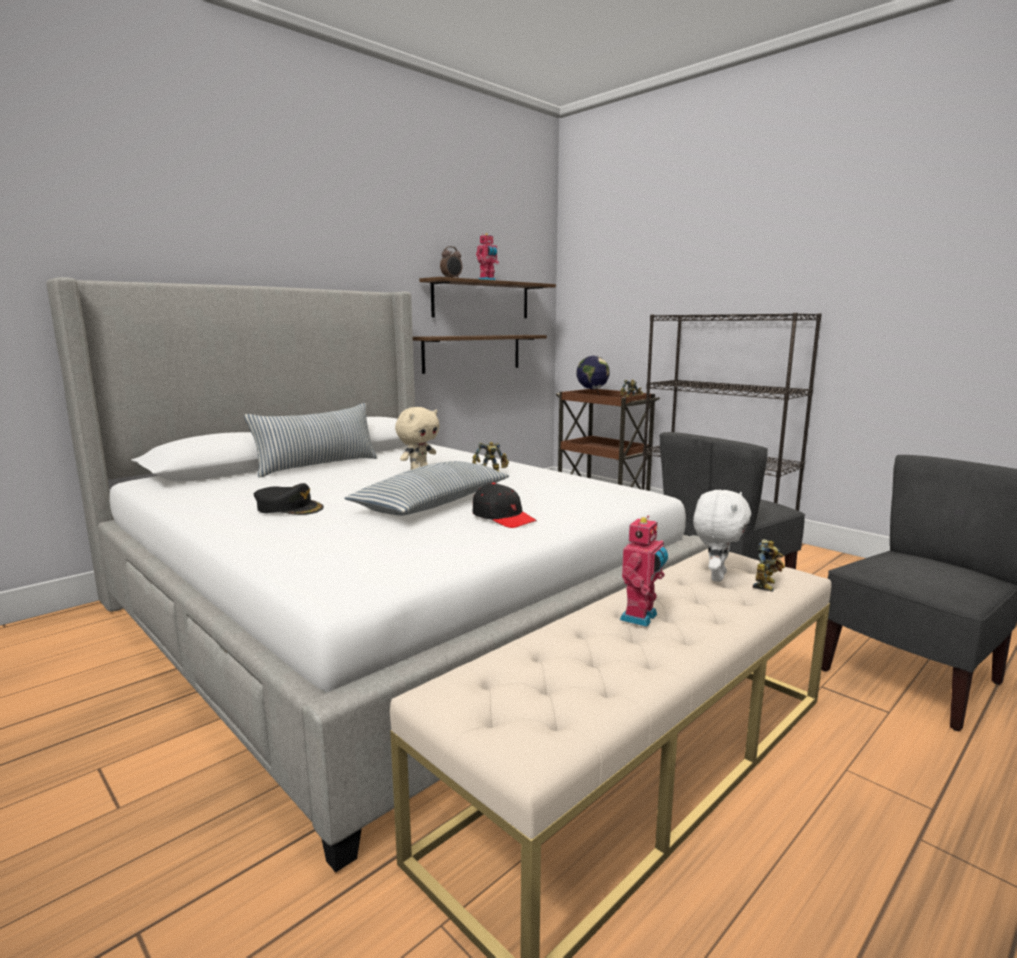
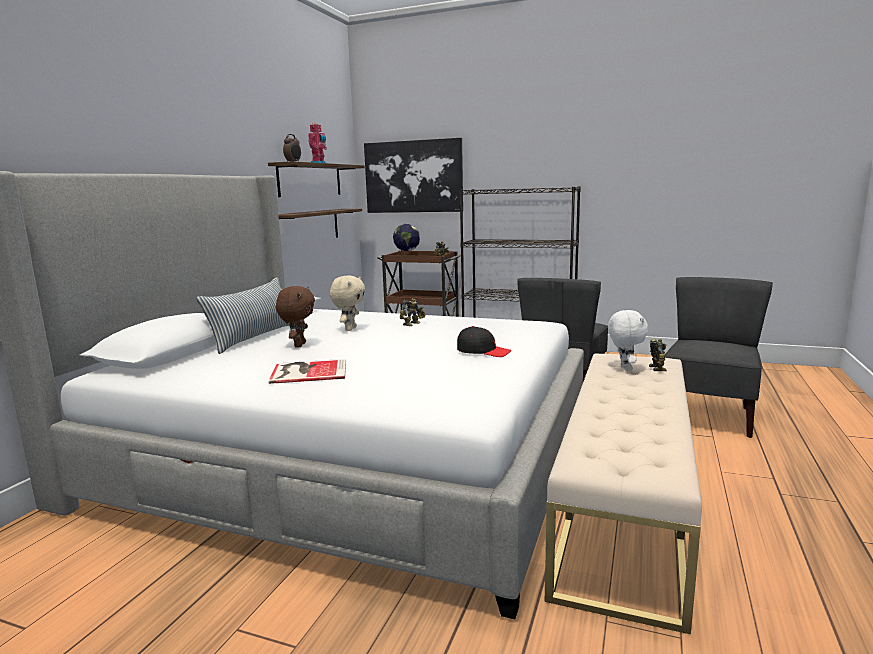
camera: 25 degrees left, 0 degrees up
black cap [254,483,324,515] -> book [269,359,346,384]
pillow [344,461,509,516] -> none
toy robot [620,516,668,627] -> none
none -> brown plush toy [276,286,315,348]
none -> picture [364,138,463,213]

